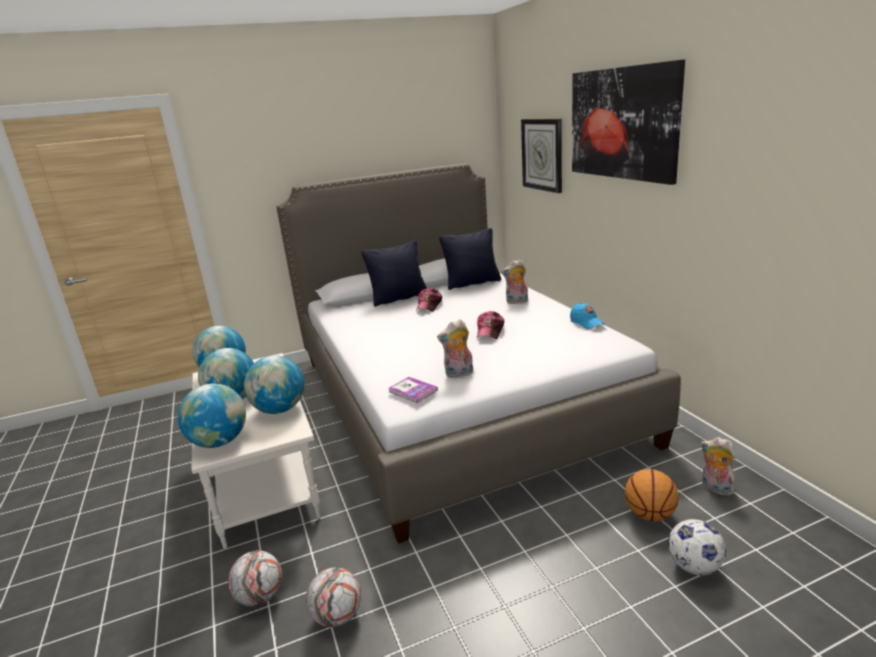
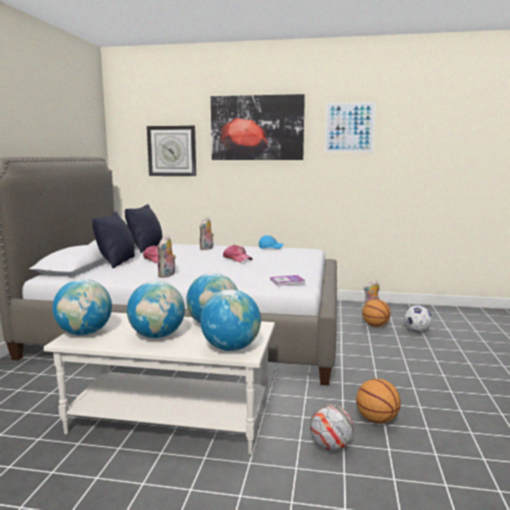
camera: 60 degrees left, 10 degrees down
football [306,567,361,627] -> basketball [356,379,401,424]
plush toy [437,320,473,378] -> plush toy moved to [158,234,176,278]
none -> picture [325,102,376,152]

